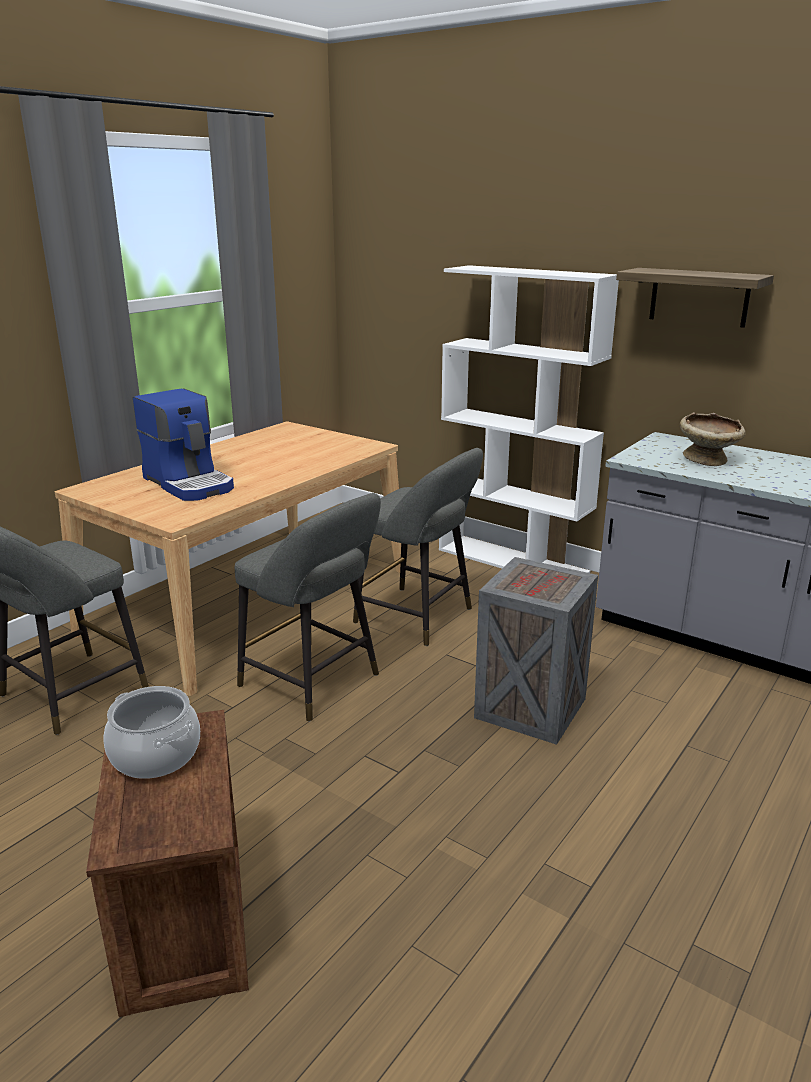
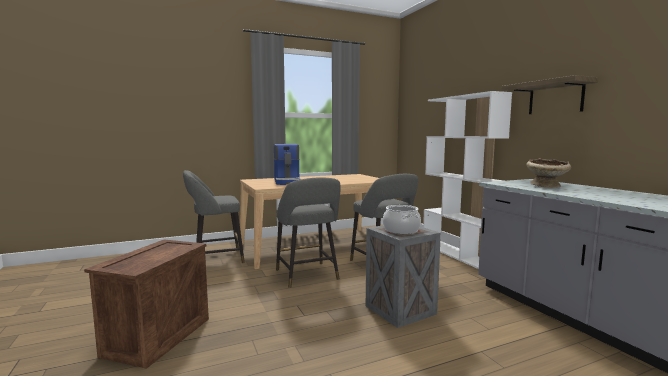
camera: 30 degrees right, 15 degrees down
cooking pot [103,686,200,779] -> cooking pot moved to [383,205,421,234]

